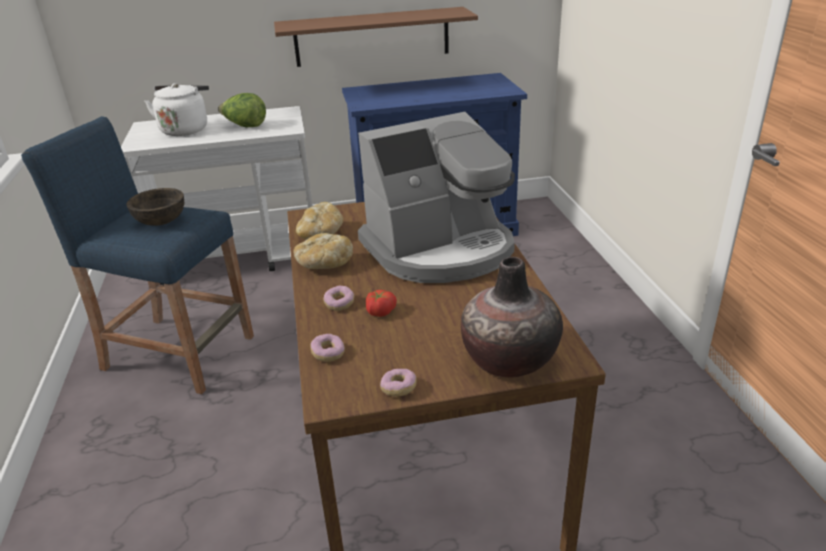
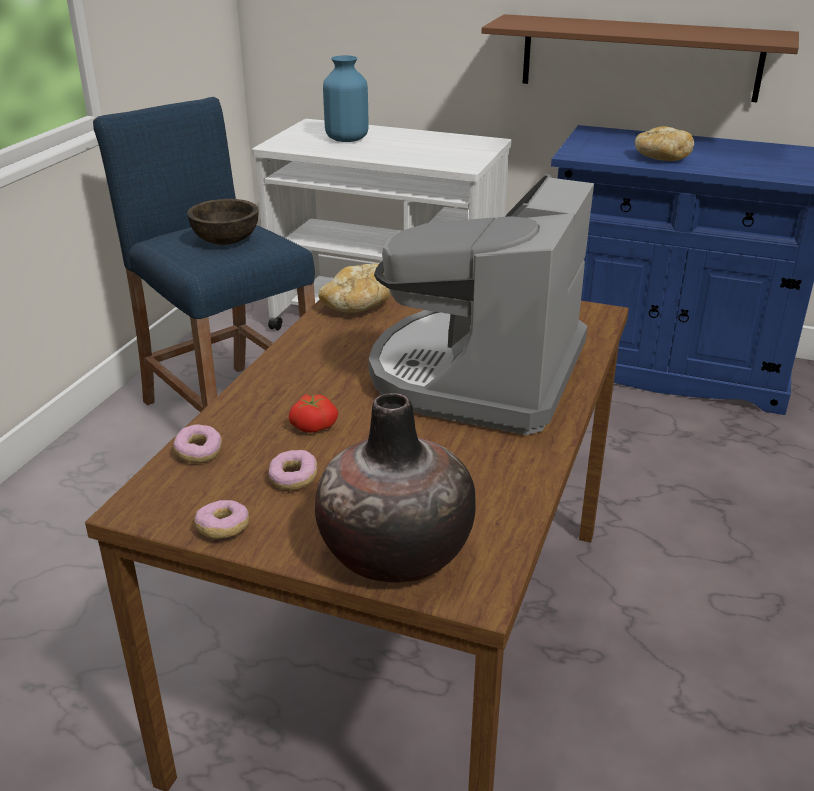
camera: 30 degrees right, 0 degrees up
white kettle [144,83,209,136] -> blue vase [323,55,368,142]
lettuce [218,93,266,127] -> none
bread [293,233,353,269] -> bread moved to [635,126,694,161]
donut [323,285,354,311] -> donut moved to [268,450,317,491]
coffee machine [358,112,515,283] -> coffee machine turned 105 degrees clockwise [369,174,594,435]

